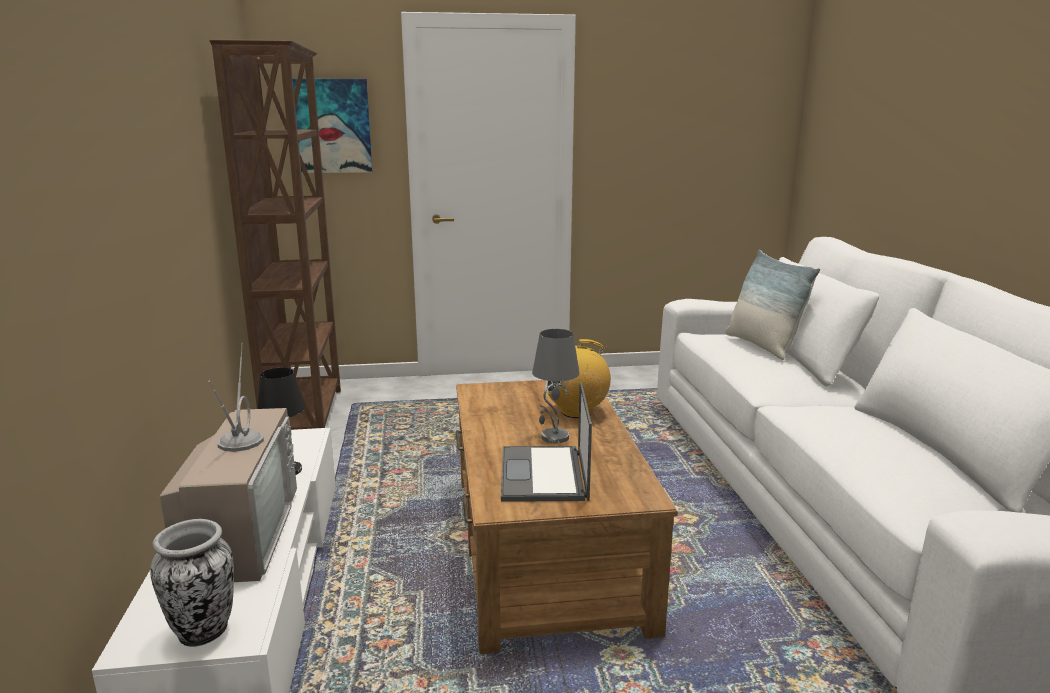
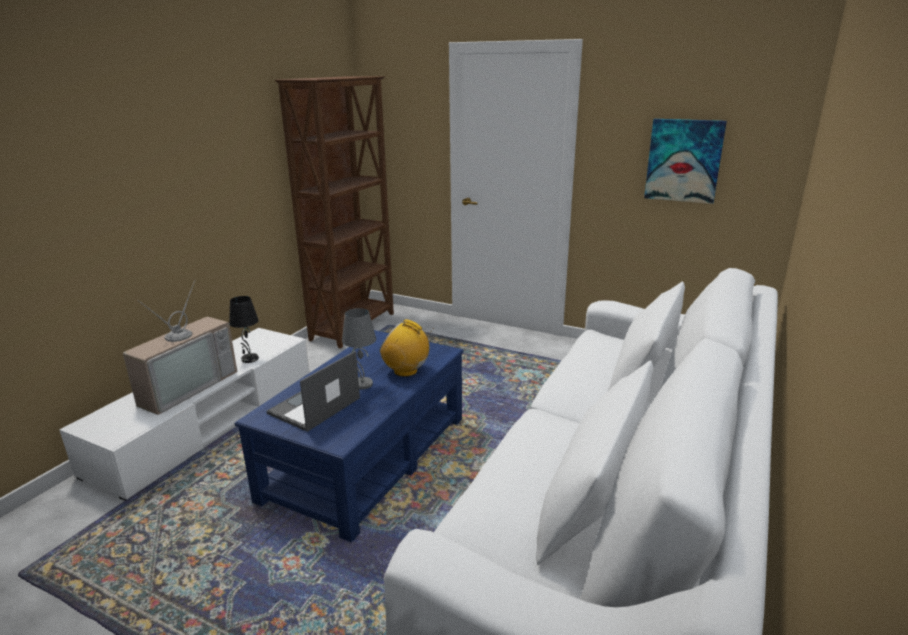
camera: 35 degrees right, 5 degrees up
vase [150,519,234,647] -> none
picture [293,78,373,173] -> picture moved to [644,119,727,204]
brown coffee table [456,380,678,654] -> blue coffee table [235,330,464,542]
pillow [725,250,820,360] -> none

